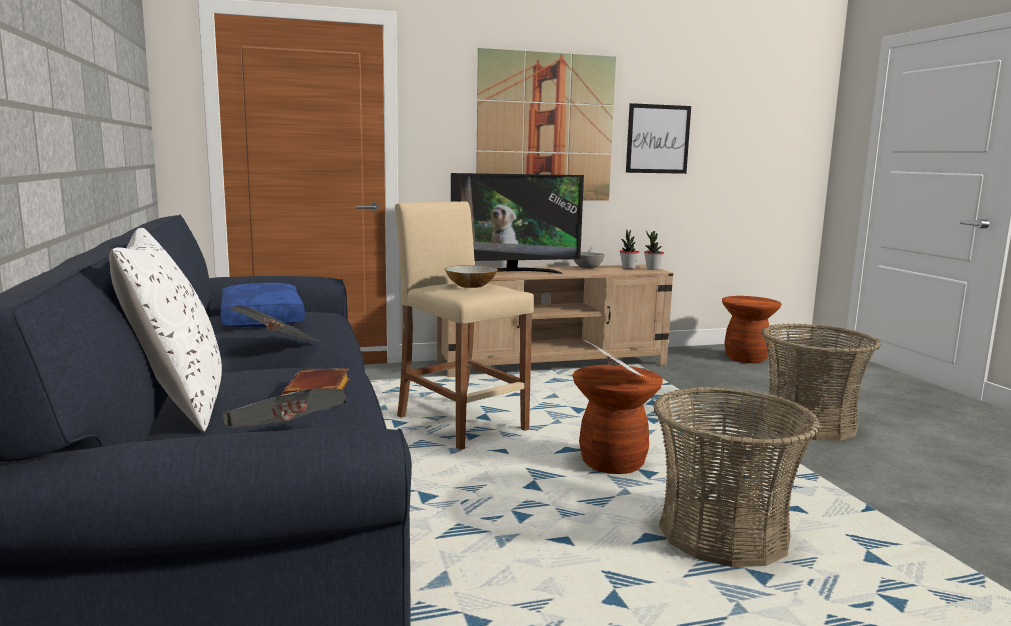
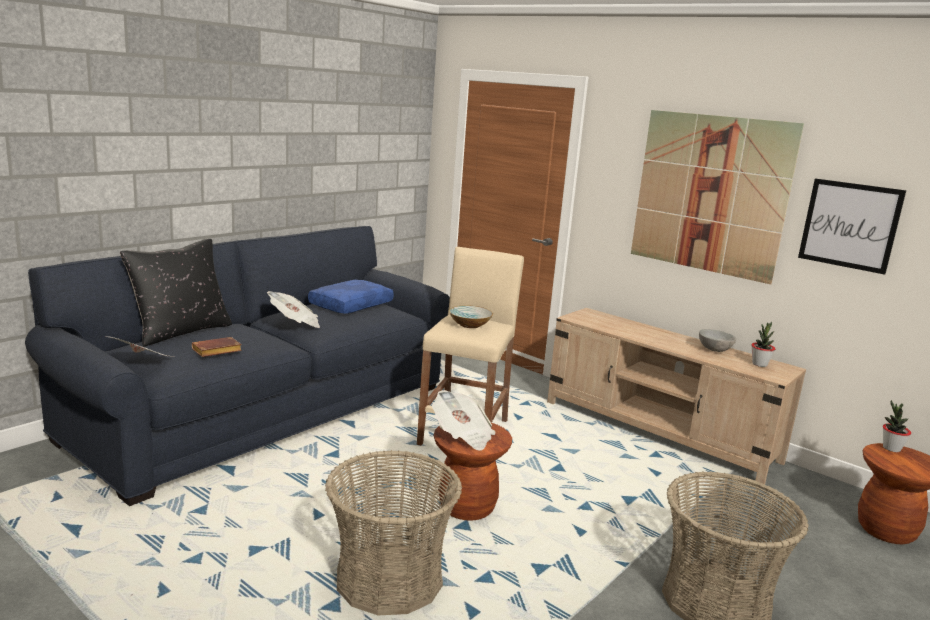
camera: 55 degrees right, 5 degrees up
white pillow [109,228,222,432] -> black pillow [120,239,232,347]
television [451,173,584,274] -> none
potted plant [644,231,664,270] -> potted plant moved to [883,400,911,452]

